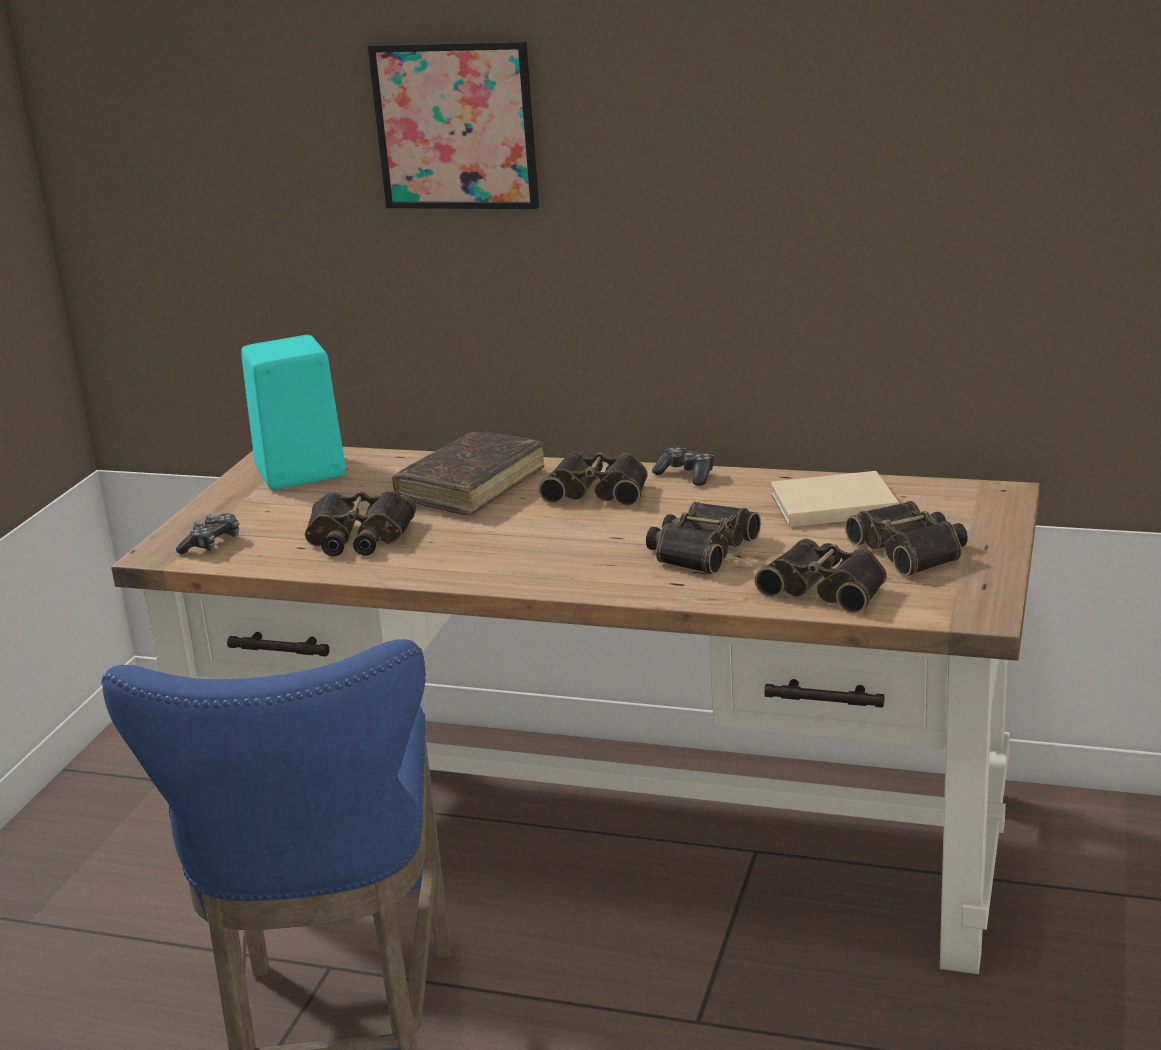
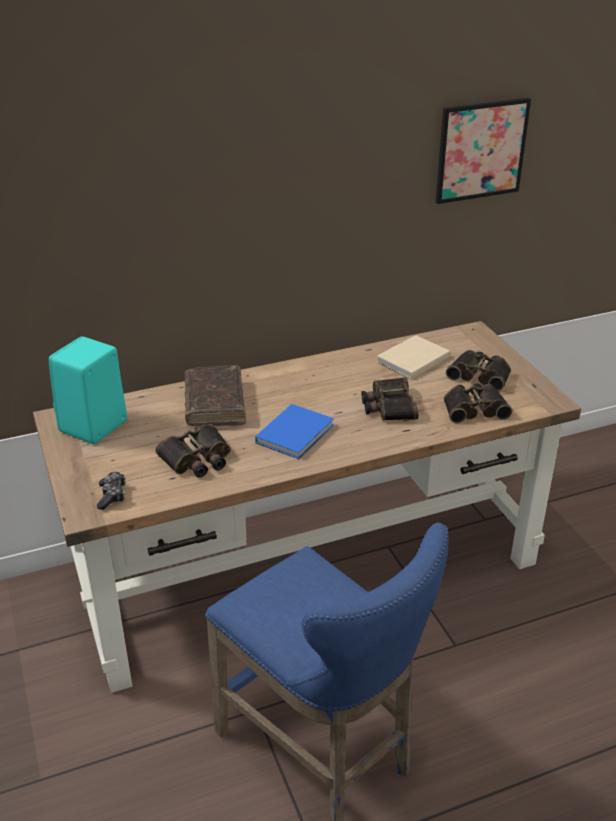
camera: 40 degrees left, 10 degrees up
picture [368,41,539,209] -> picture moved to [436,98,531,204]
binoculars [539,452,648,507] -> none
game controller [652,446,714,486] -> none
none -> blue book [255,404,334,459]

